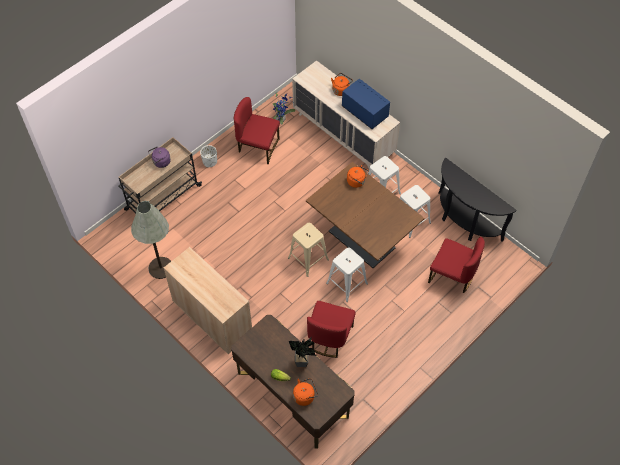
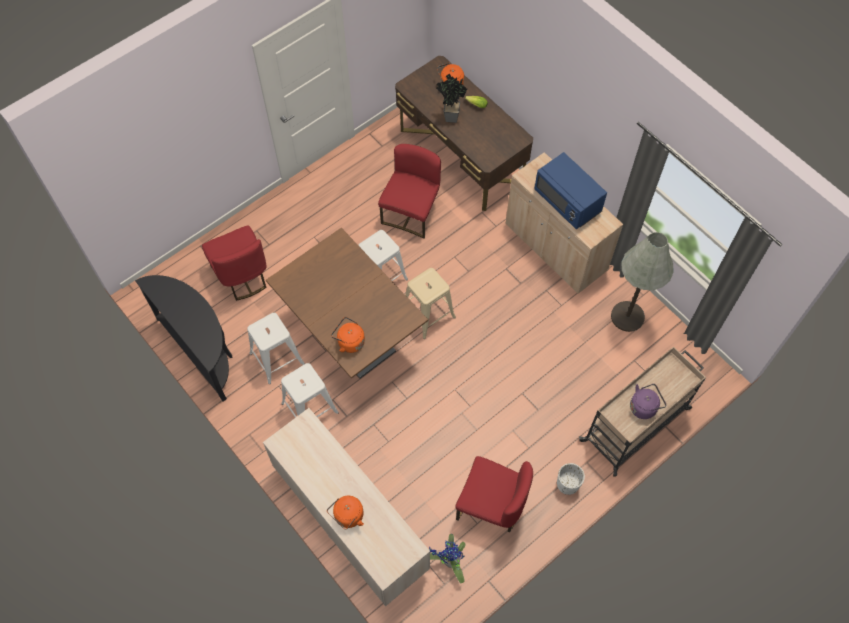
camera: 175 degrees left, 5 degrees up
blue microwave [342,79,390,129] -> blue microwave moved to [534,152,607,229]
red chair [428,237,485,293] -> red chair turned 150 degrees counterclockwise [202,225,266,301]

